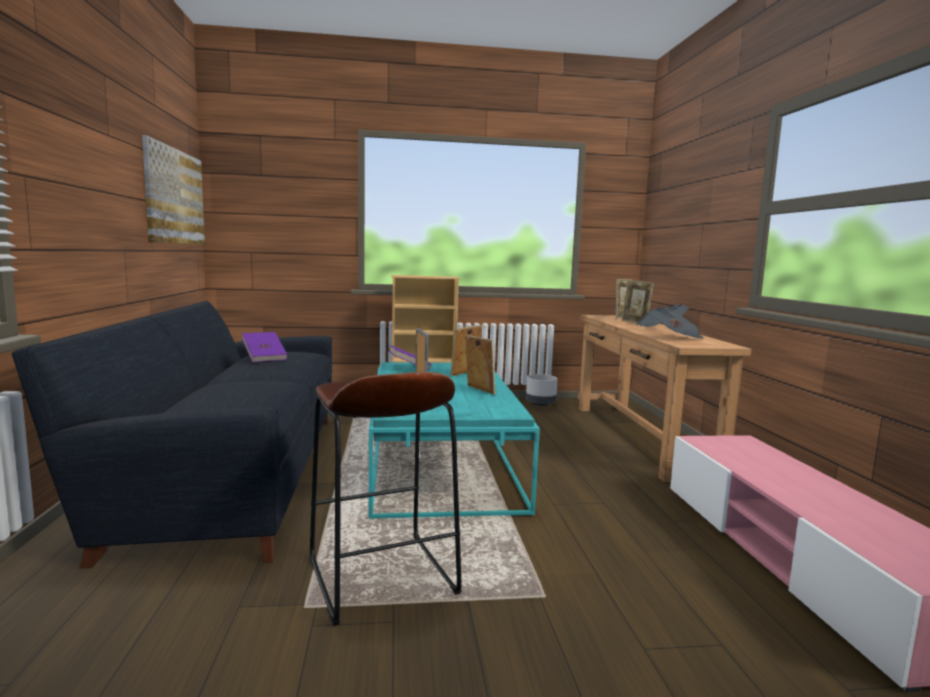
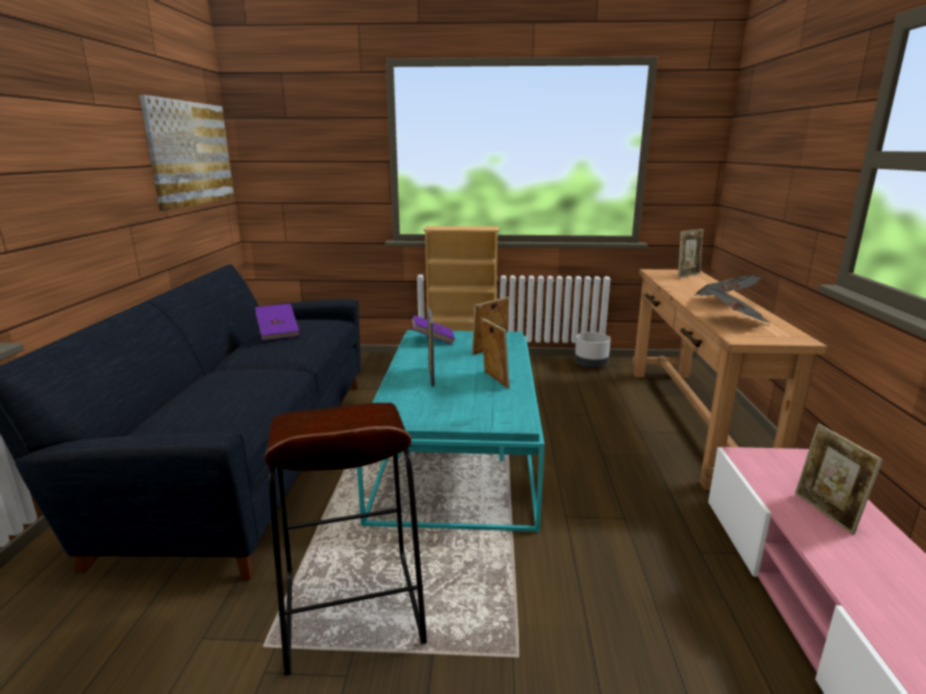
camera: 10 degrees right, 10 degrees up
picture frame [622,280,654,324] -> picture frame moved to [795,424,883,535]

